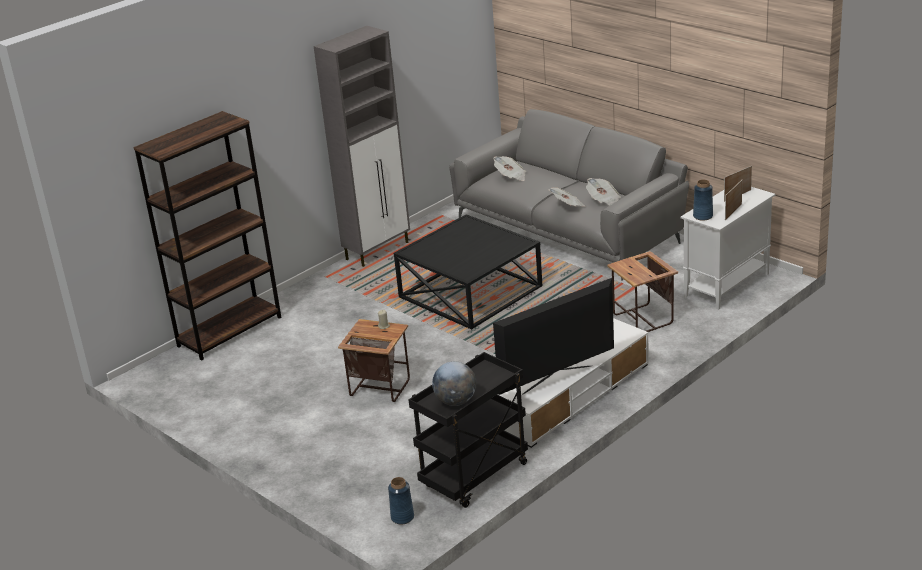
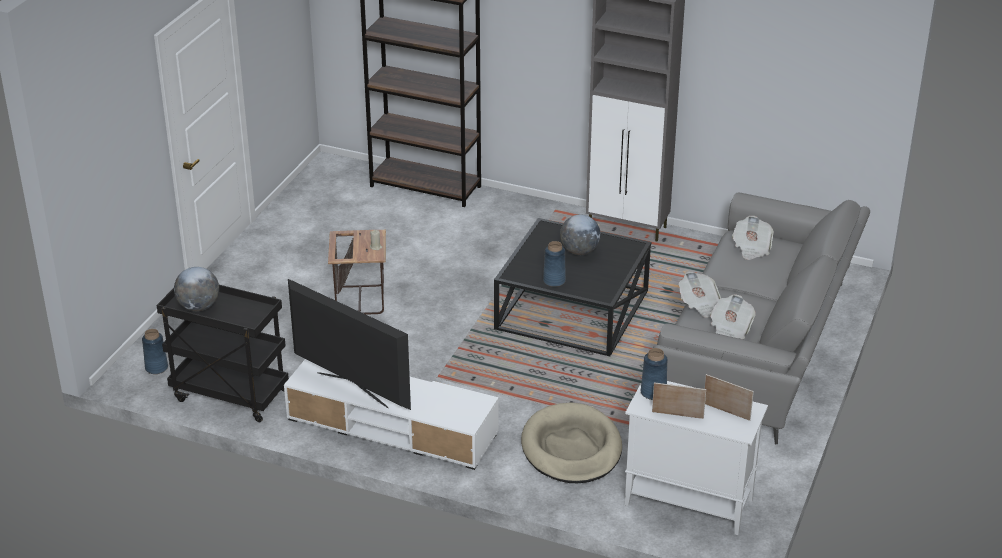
camera: 65 degrees right, 5 degrees up
side table [607,251,678,332] -> beige dog bed [521,402,622,483]
none -> blue vase [543,241,566,287]
none -> globe [560,214,601,255]

